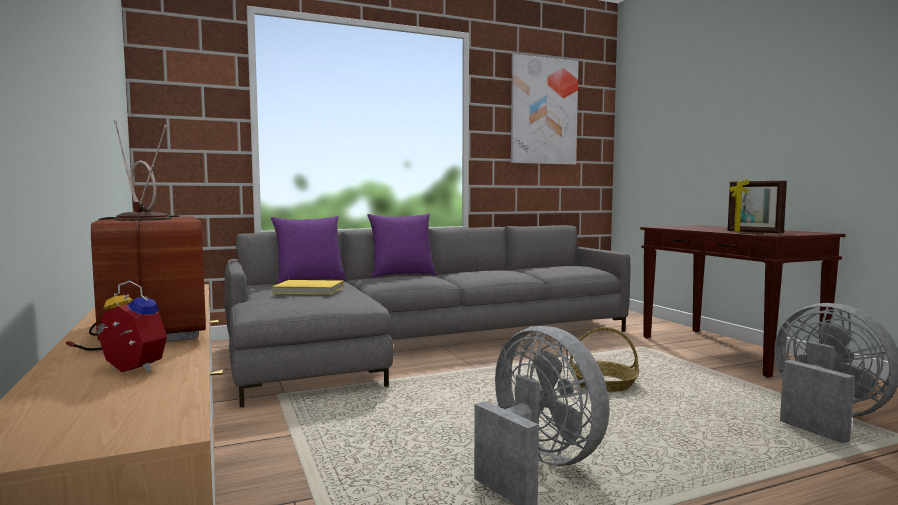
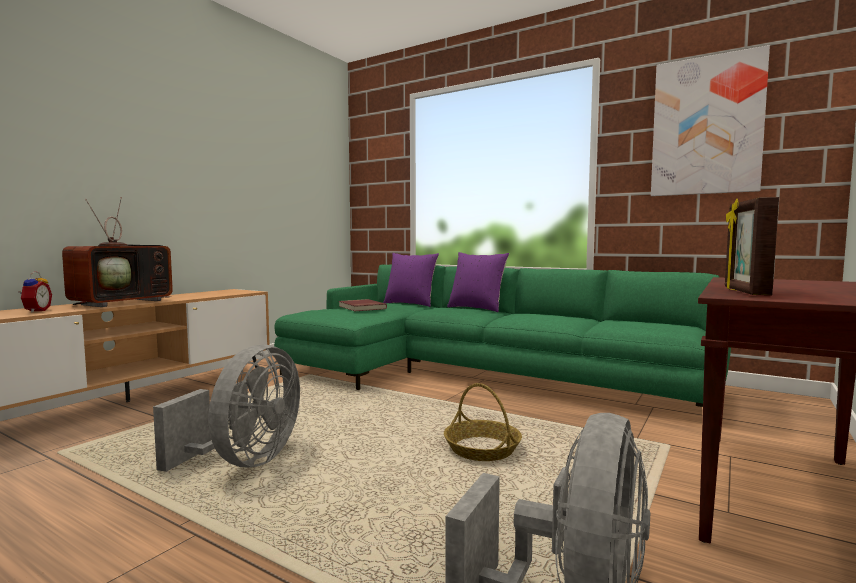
camera: 55 degrees right, 0 degrees up
grey sofa [225,225,631,408] -> green sofa [274,264,731,407]
yellow book [272,280,344,295] -> red book [339,299,387,311]

